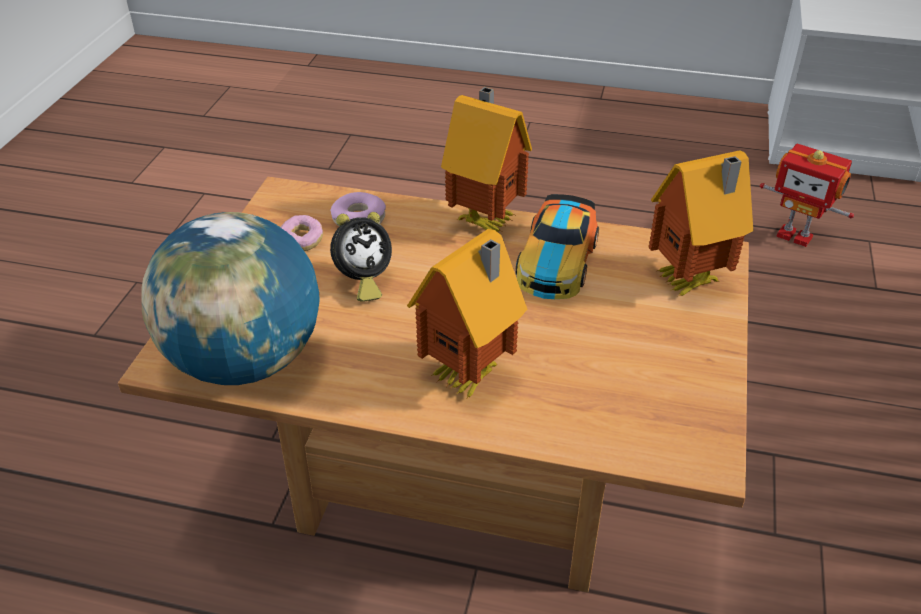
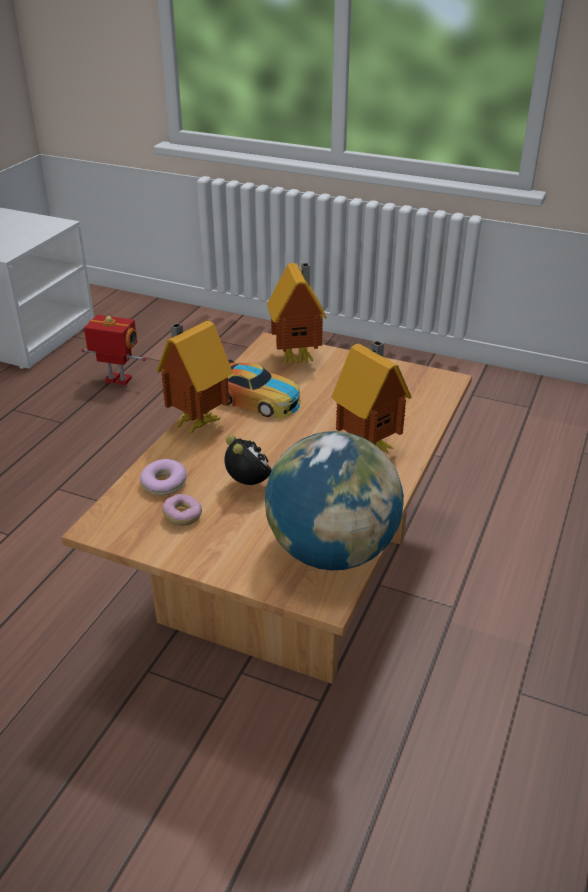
camera: 80 degrees left, 5 degrees down
toy robot [760,144,854,247] -> toy robot turned 120 degrees counterclockwise [81,315,146,385]

